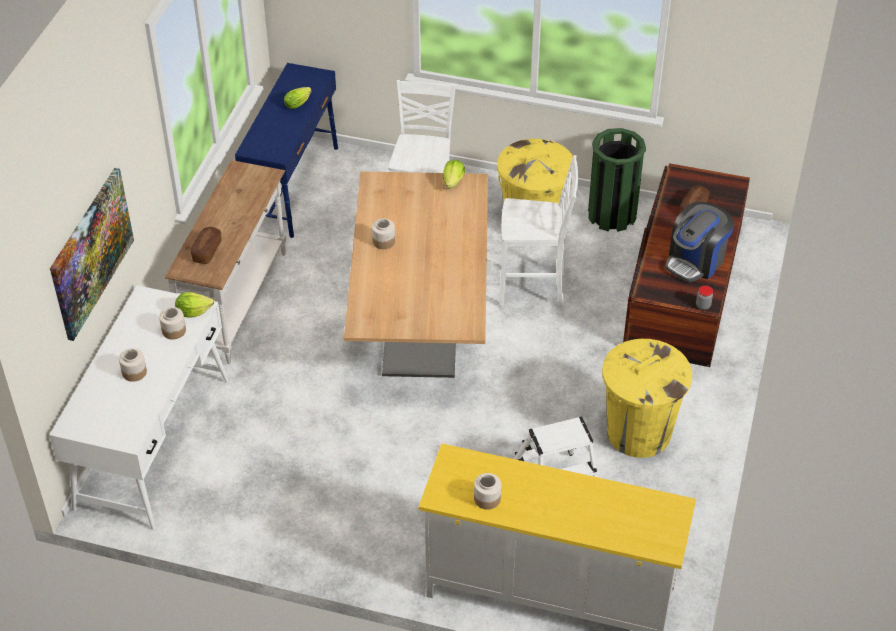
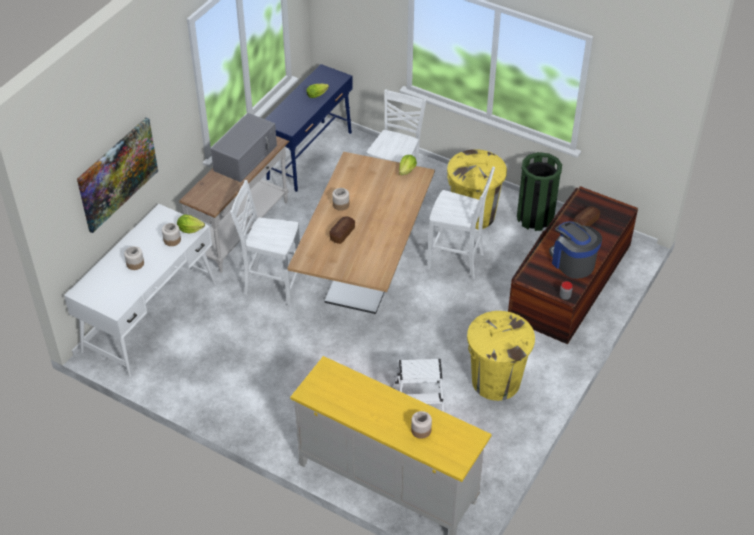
camera: 15 degrees right, 0 degrees up
bread [191,227,222,264] -> bread moved to [329,217,355,244]
jar [474,473,501,510] -> jar moved to [411,411,432,439]
coffee machine [666,202,734,282] -> coffee machine turned 90 degrees clockwise [549,221,602,279]
none -> grey microwave [211,113,277,182]
none -> white chair [230,180,302,305]

